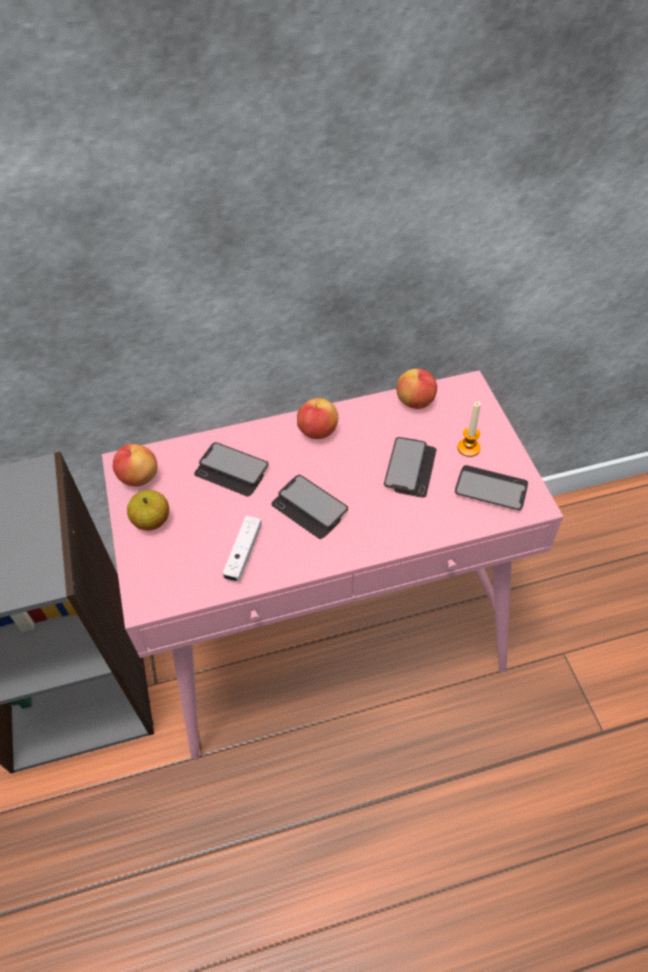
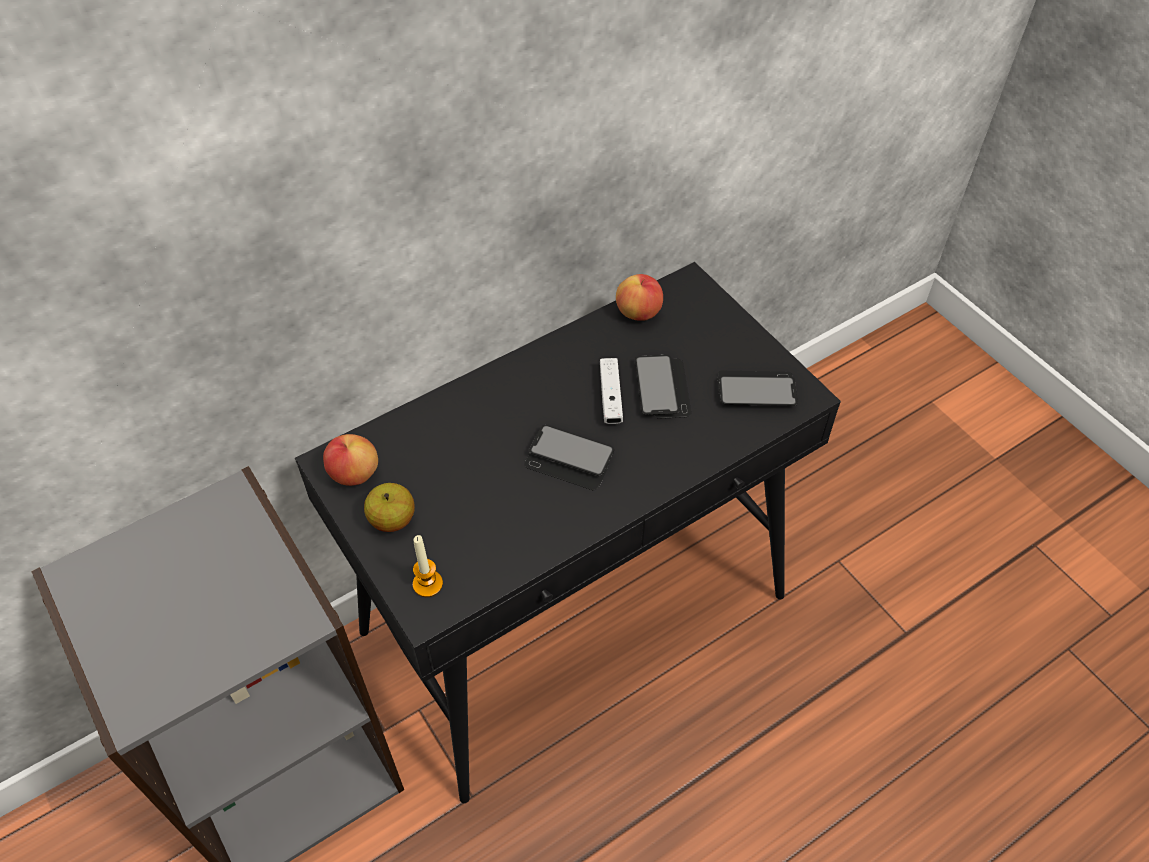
camera: 20 degrees left, 0 degrees up
pink console table [102,370,564,759] -> black console table [295,262,841,803]
phone [194,442,269,496] -> none
white game controller [222,516,262,581] -> white game controller moved to [600,358,623,424]
apple [297,398,338,439] -> none
candle [458,402,481,457] -> candle moved to [413,535,443,597]

